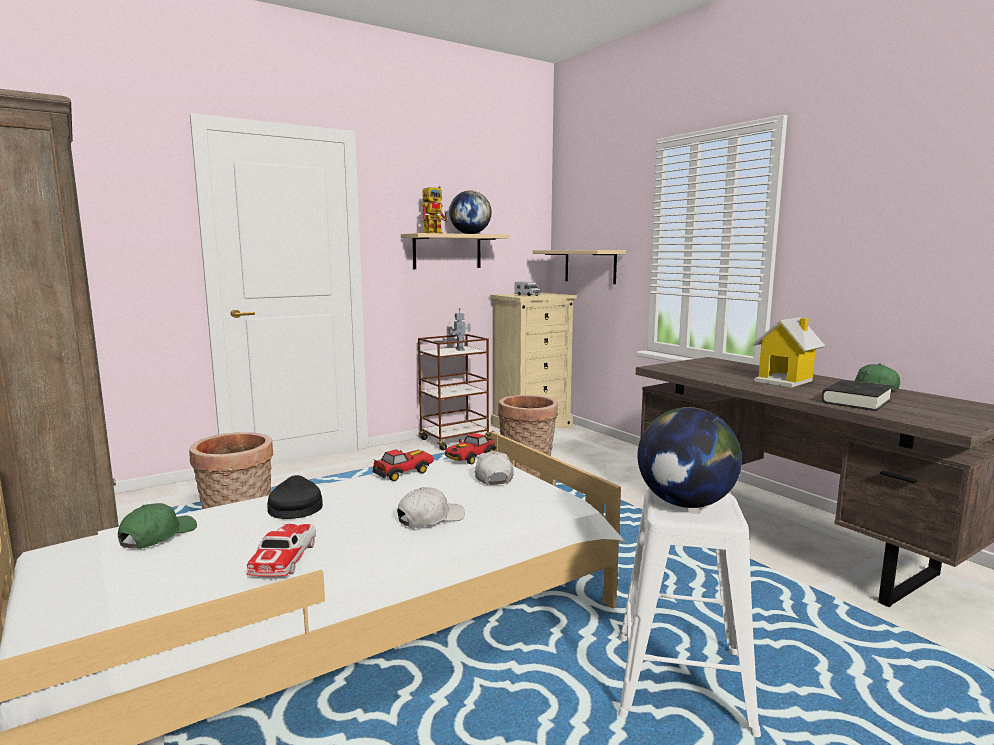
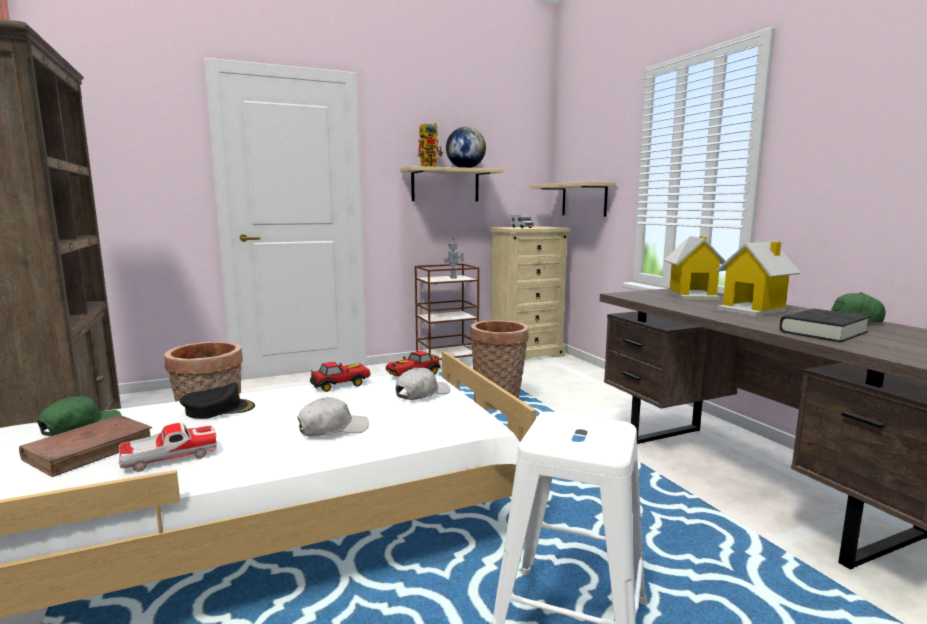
camera: 10 degrees right, 0 degrees up
toy car [246,524,316,577] -> toy car turned 135 degrees counterclockwise [119,423,217,472]
black cap [267,475,323,519] -> black cap turned 75 degrees clockwise [180,383,255,419]
white cap [475,451,514,485] -> white cap turned 45 degrees clockwise [396,368,450,400]
globe [638,407,742,508] -> none
none -> brown book [19,415,152,477]
none -> toy house [664,236,725,300]

